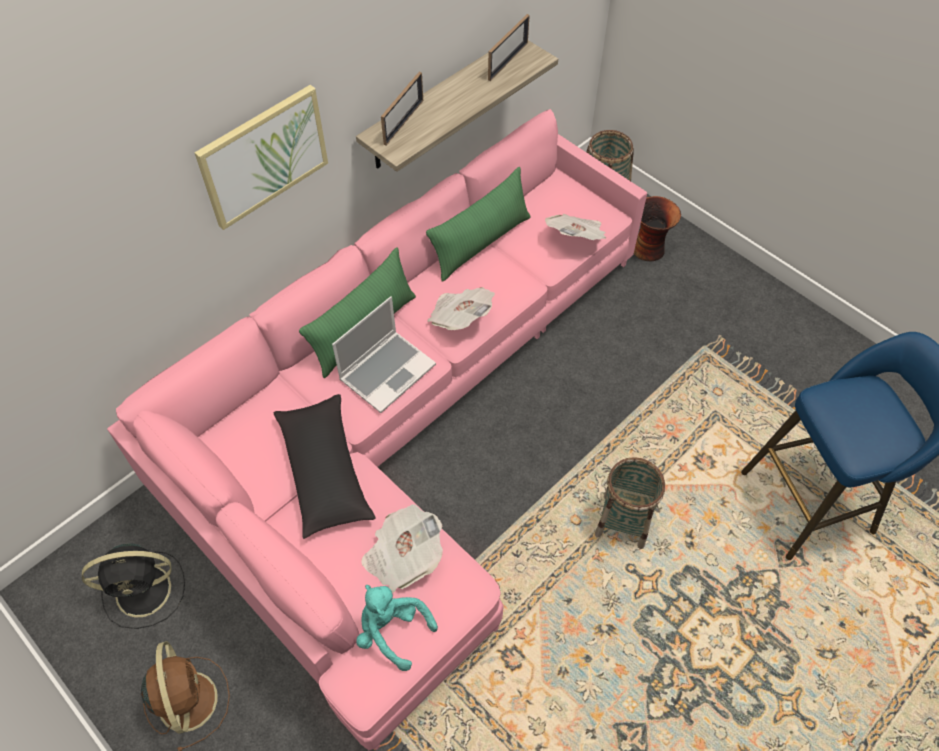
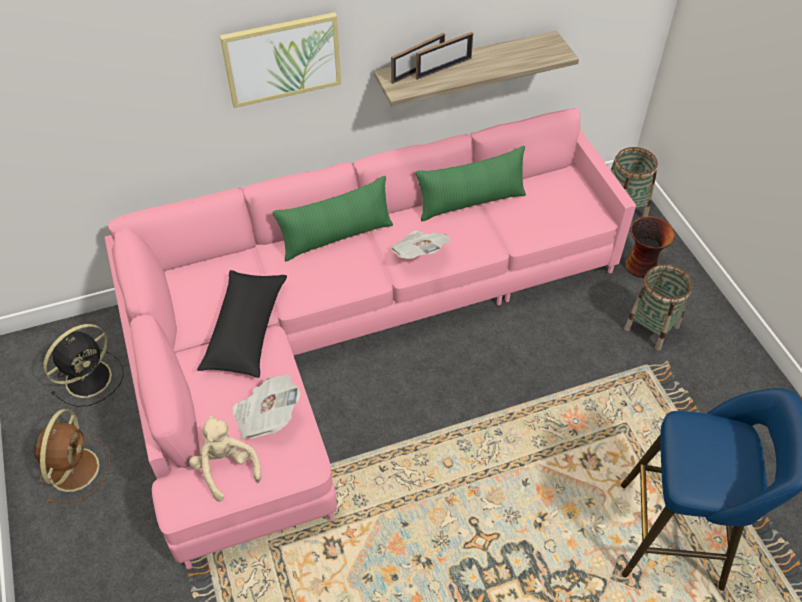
camera: 25 degrees right, 5 degrees down
black fan [82,543,185,629] -> black fan turned 60 degrees counterclockwise [43,324,124,407]
laptop [332,296,436,413] -> none
turquoise plush toy [356,585,438,671] -> beige plush toy [189,415,261,502]
picture frame [488,14,530,81] -> picture frame moved to [416,32,473,80]
newspaper [545,214,606,240] -> none
basket [595,457,665,549] -> basket moved to [624,264,692,351]

